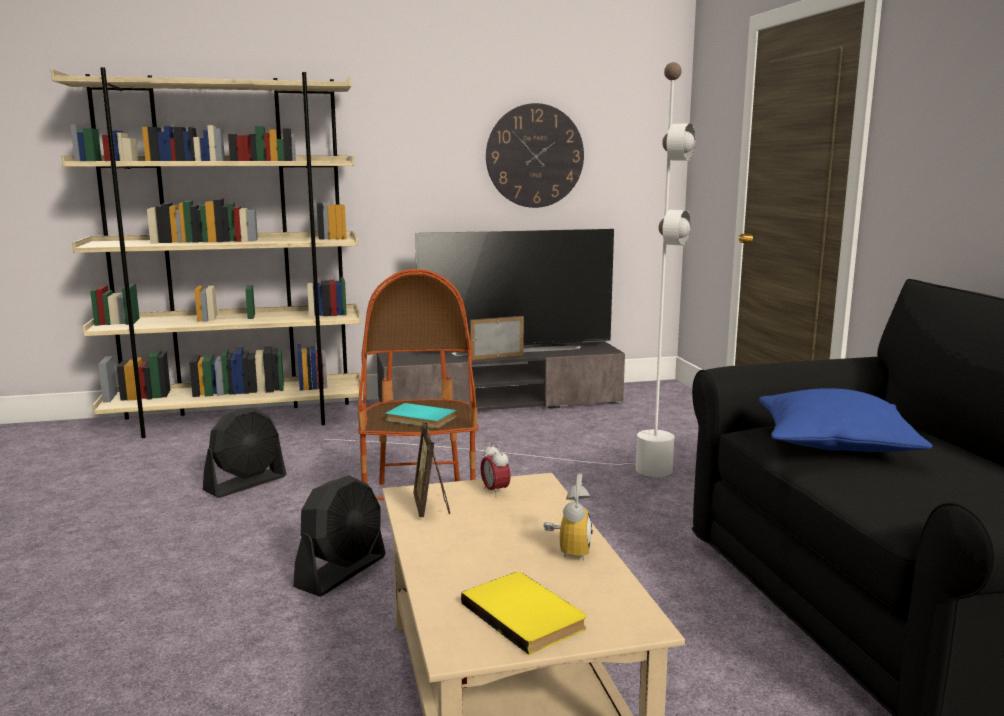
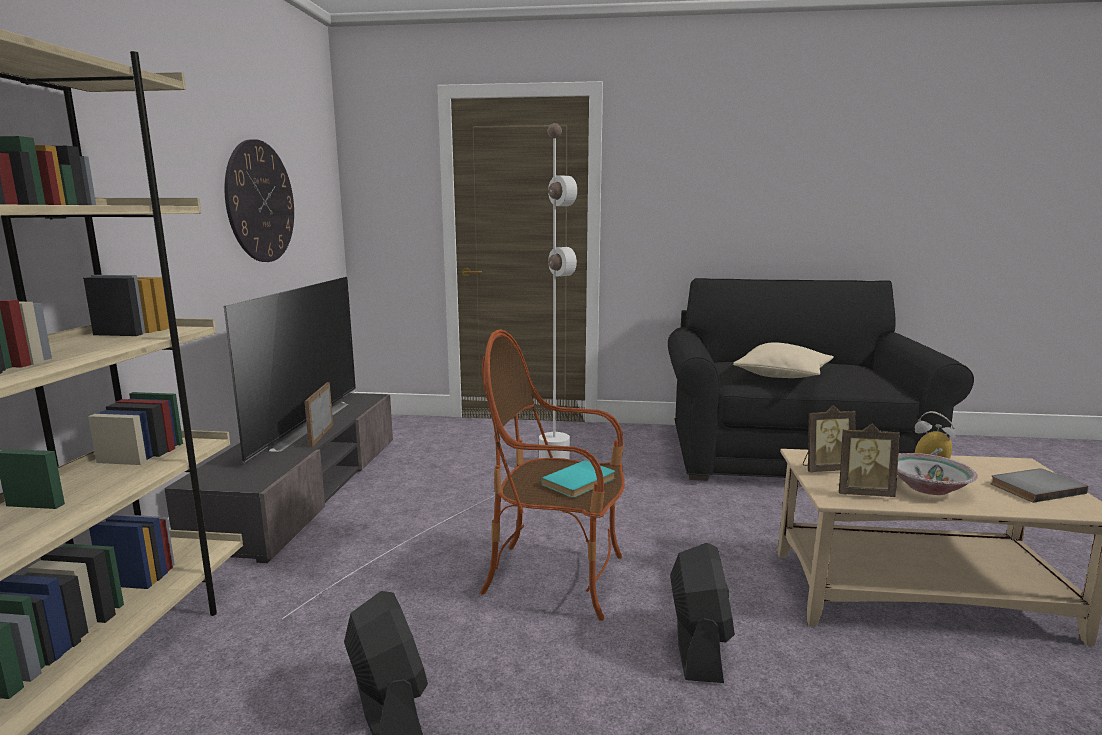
camera: 70 degrees left, 0 degrees up
black fan [293,475,386,597] -> black fan turned 45 degrees clockwise [670,543,735,683]
yellow book [461,572,586,655] -> grey book [990,468,1088,503]
alarm clock [480,442,511,497] -> picture frame [803,405,856,472]
blue pillow [759,388,933,452] -> beige pillow [733,343,834,378]
none -> bowl [897,453,978,495]

